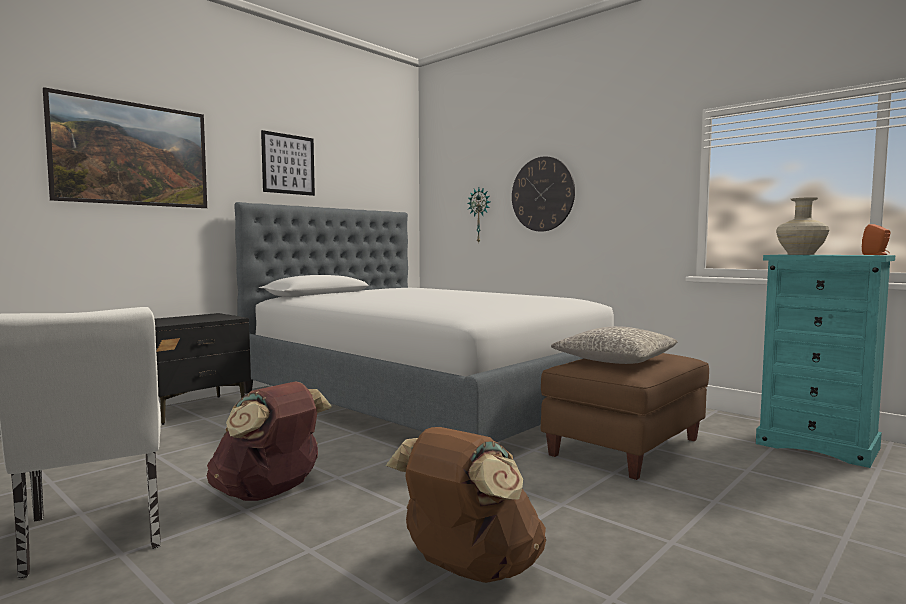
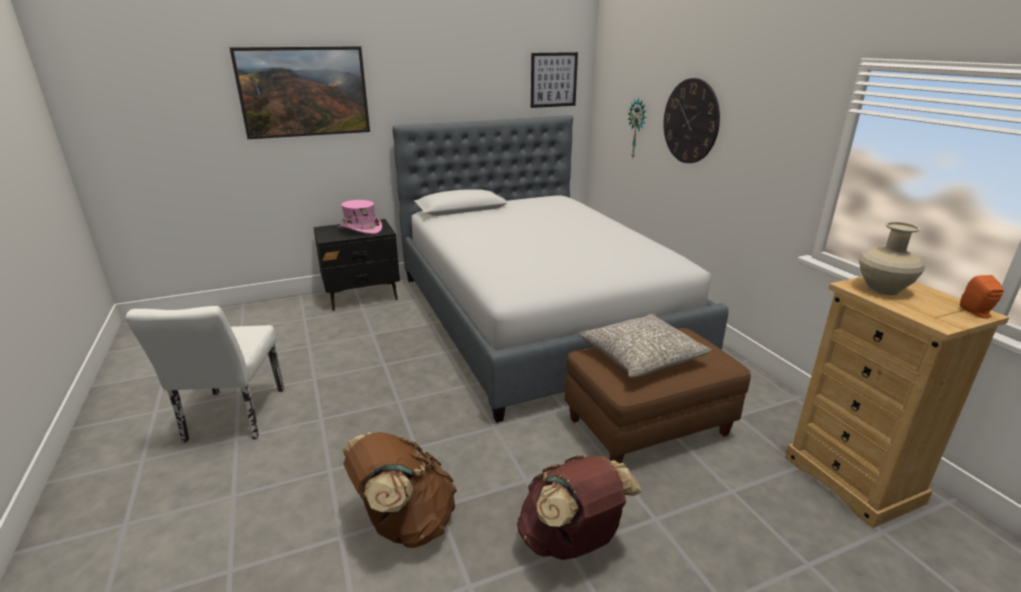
camera: 25 degrees right, 20 degrees up
brown backpack [207,381,332,501] -> brown backpack moved to [517,455,642,560]
picture [261,130,315,196] -> picture moved to [531,52,578,108]
turquoise dresser [756,254,895,468] -> beige dresser [785,276,1009,528]
none -> pink hat [338,200,382,234]

